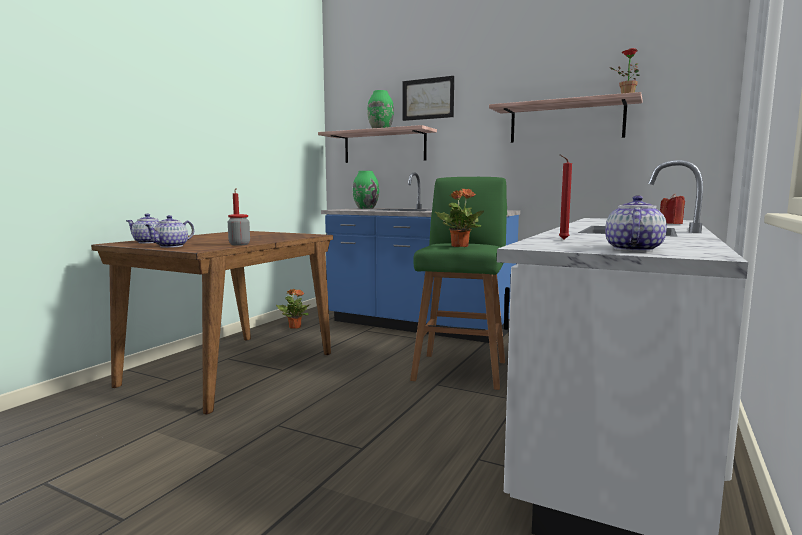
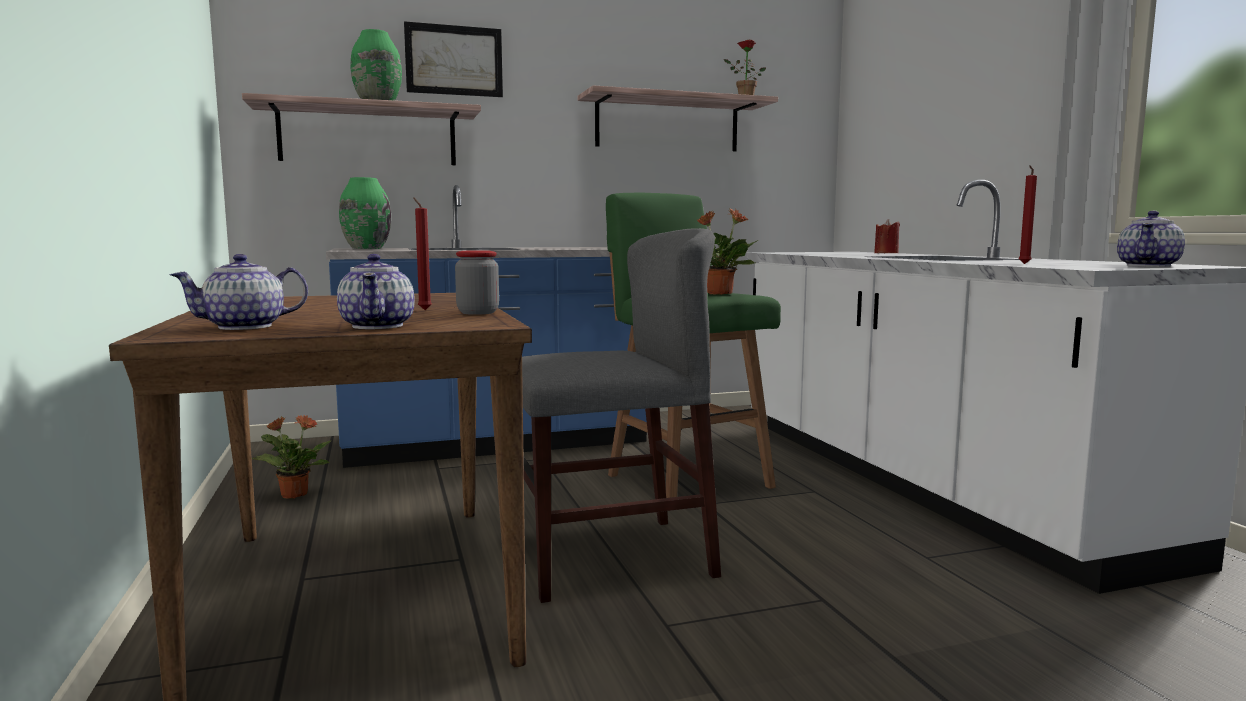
camera: 45 degrees left, 0 degrees up
teapot [605,195,667,252] -> teapot turned 120 degrees counterclockwise [1117,211,1185,267]
none -> grey chair [522,228,721,603]

